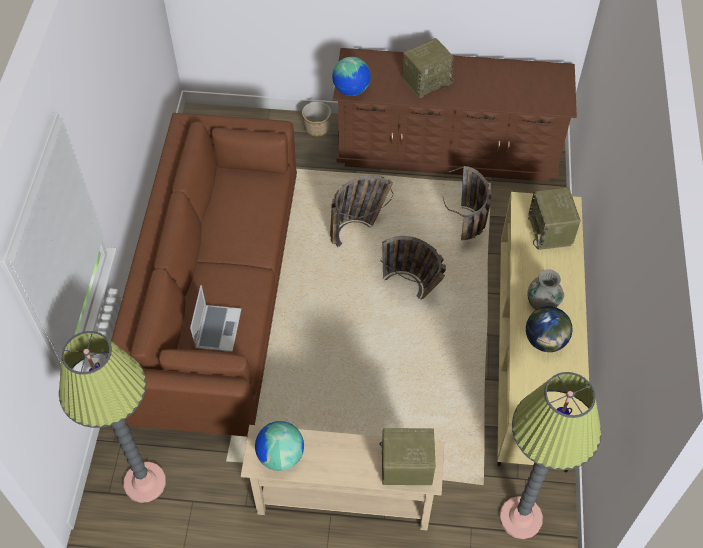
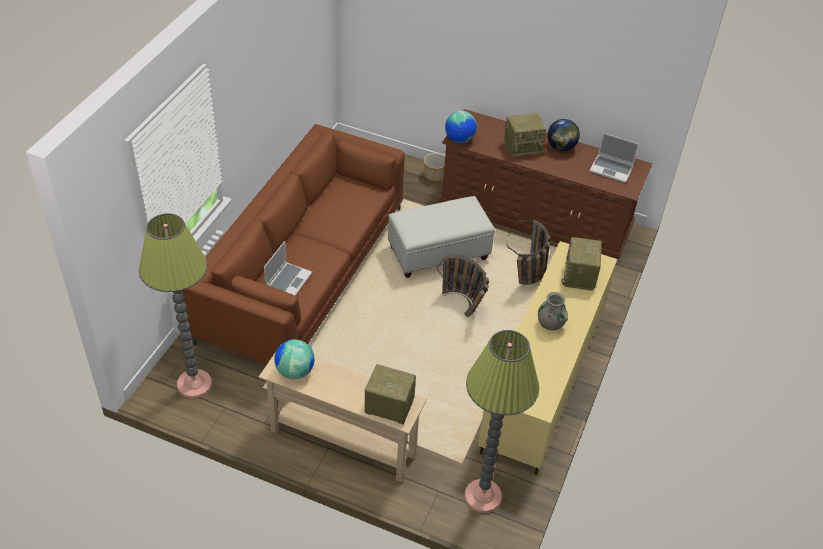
camera: 15 degrees right, 10 degrees down
basket [330,175,393,247] -> white ottoman [388,196,495,278]
globe [526,306,572,352] -> globe moved to [547,119,580,151]
none -> laptop [589,133,639,183]

